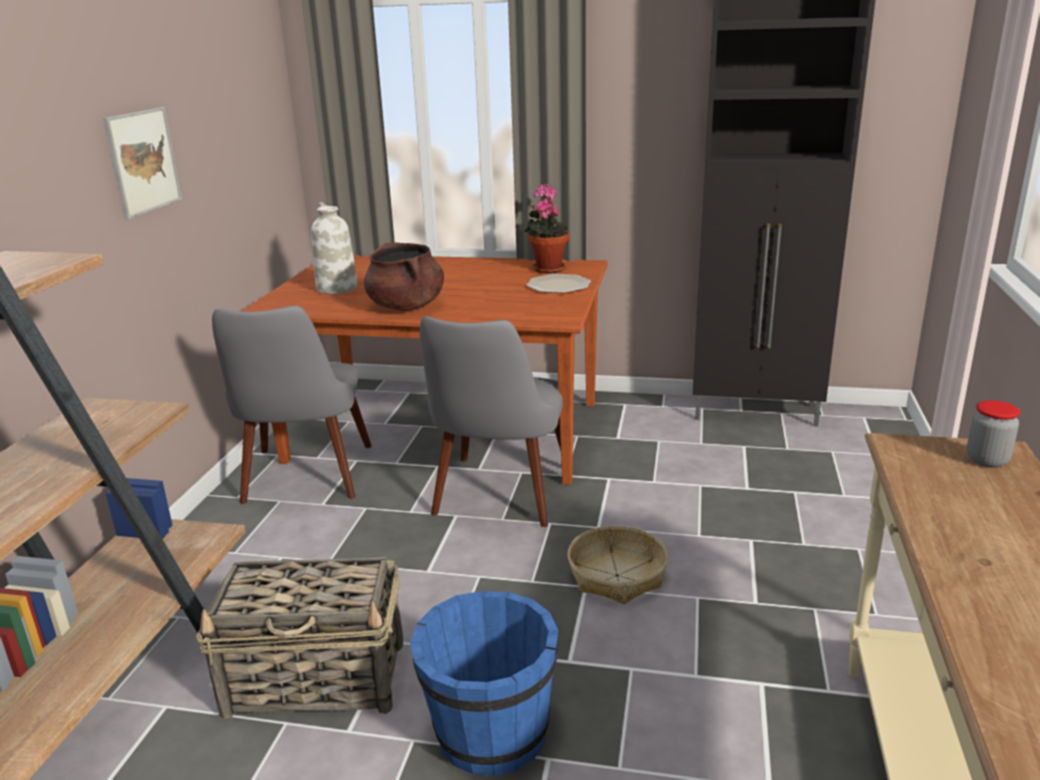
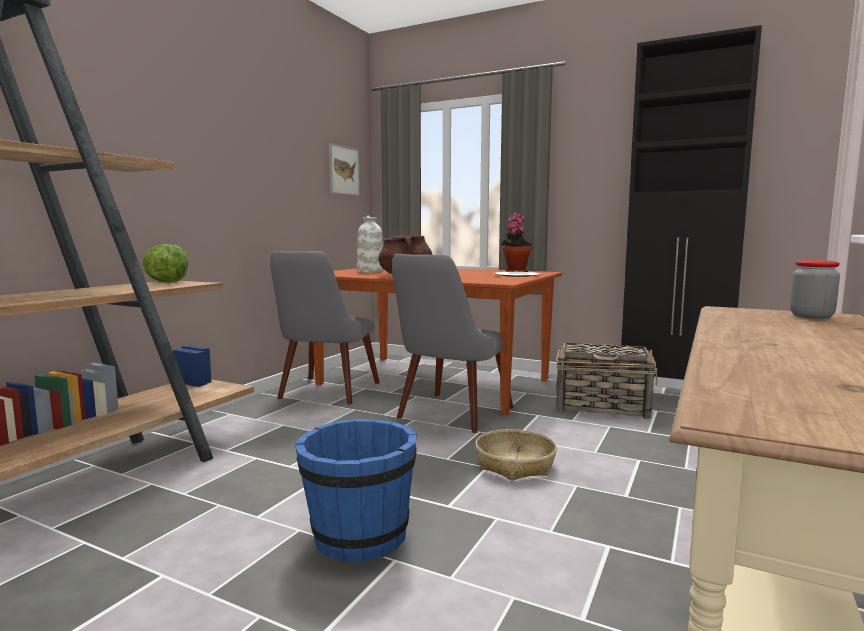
camera: 15 degrees right, 15 degrees down
picture [103,107,182,219] -> picture moved to [329,143,360,196]
basket [196,557,403,719] -> basket moved to [556,342,657,419]
none -> lettuce [143,244,188,283]

